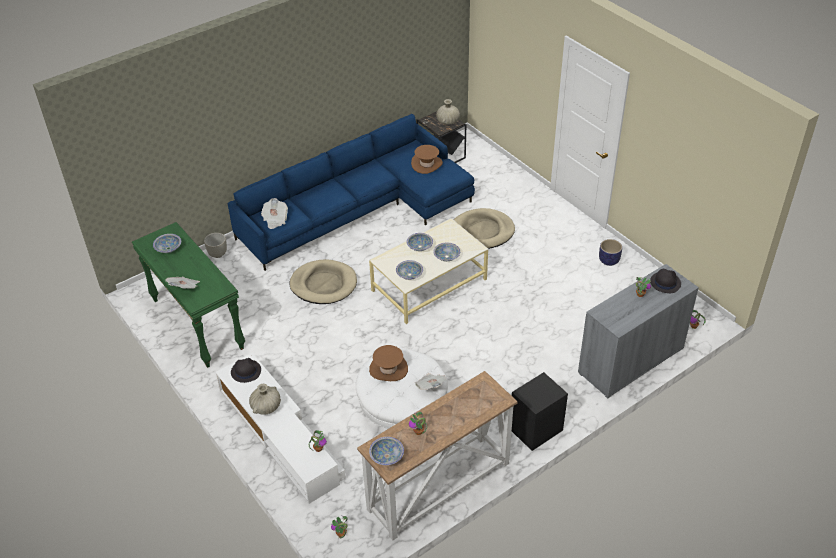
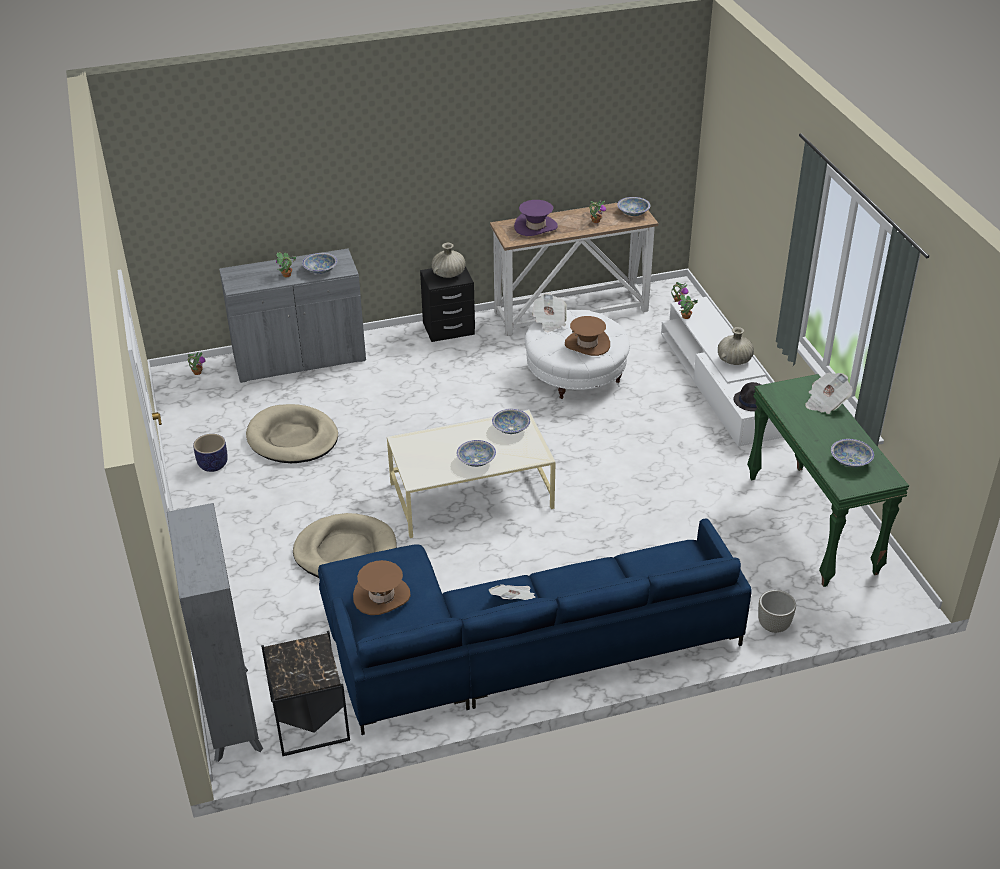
camera: 160 degrees left, 5 degrees down
newspaper [261,198,288,229] -> newspaper moved to [489,584,536,600]
beige dog bed [290,259,357,304] -> beige dog bed moved to [246,404,338,463]
bowl [433,243,460,261] -> bowl moved to [302,253,337,274]
beige vase [436,99,460,125] -> beige vase moved to [431,243,465,278]
black hat [650,269,681,293] -> none
none -> grey bookcase [167,503,263,762]
none -> purple hat [514,200,558,236]

